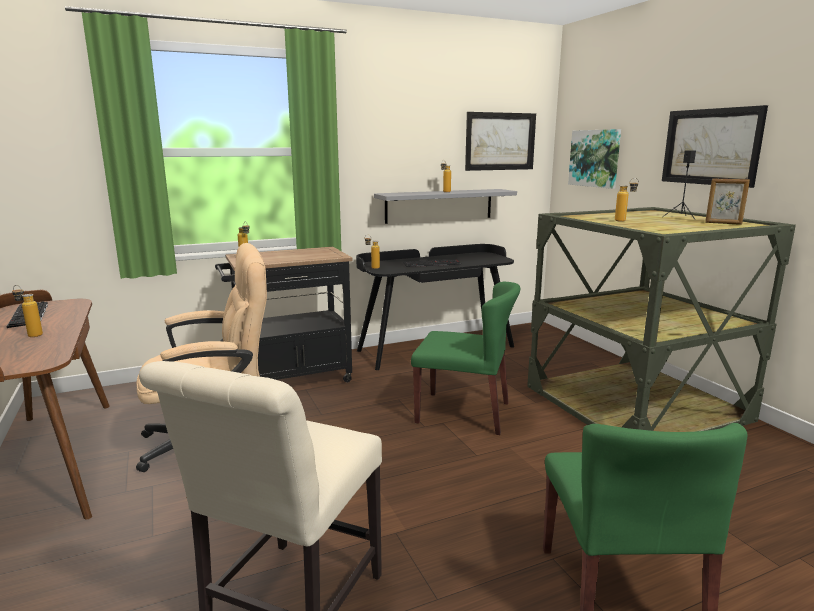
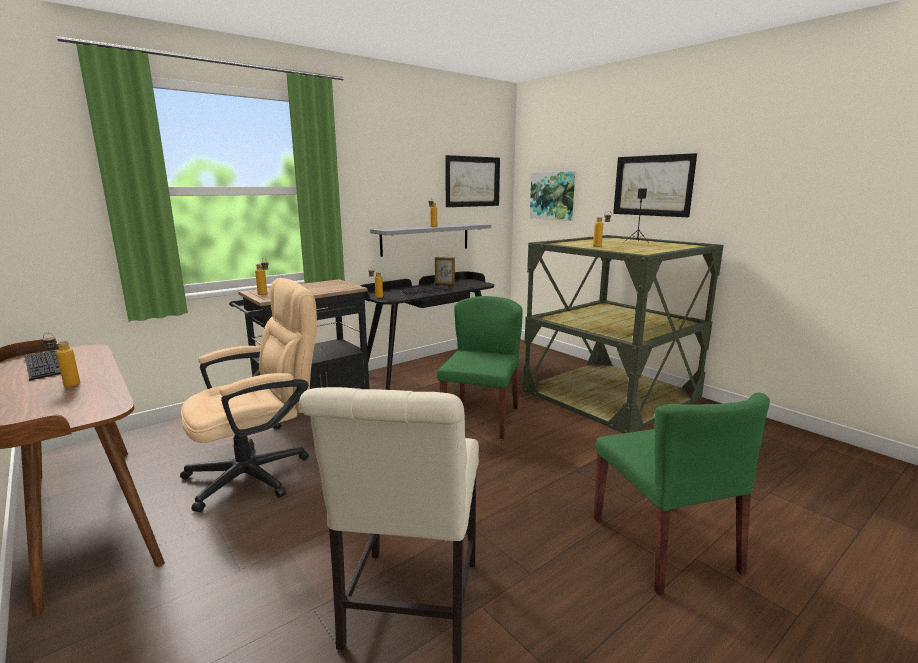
camera: 15 degrees left, 0 degrees up
green chair [411,282,520,435] -> green chair turned 75 degrees counterclockwise [437,296,523,439]
picture frame [705,178,750,225] -> picture frame moved to [435,257,455,285]

